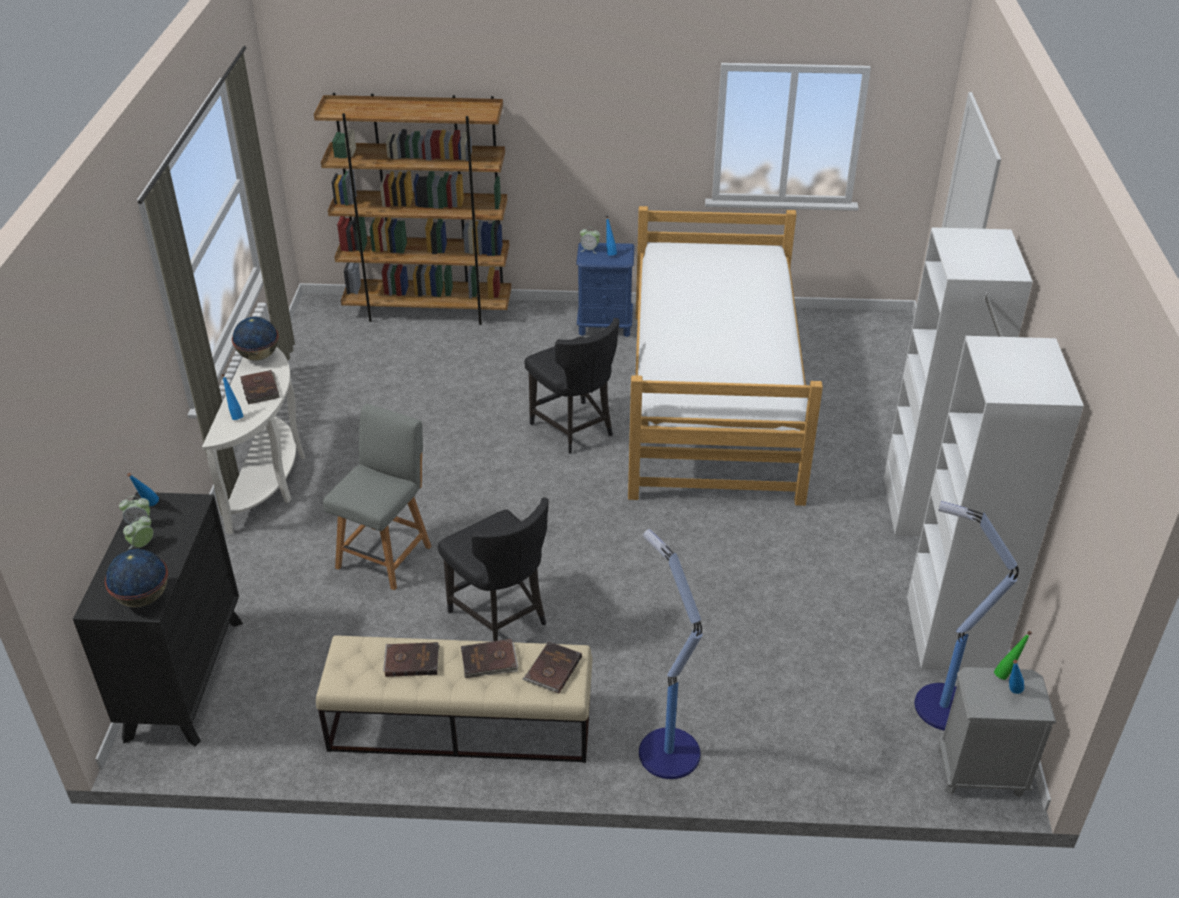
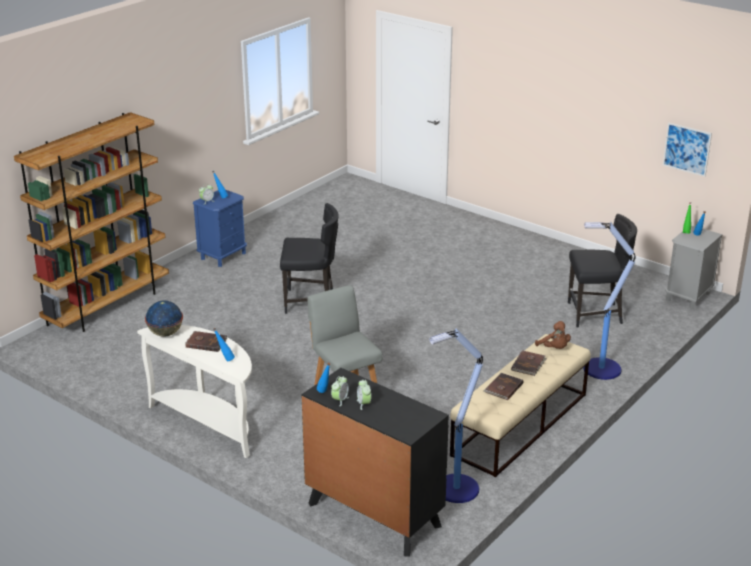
camera: 55 degrees left, 10 degrees down
globe [105,549,168,607] -> none
black chair [438,498,549,641] -> black chair moved to [568,214,637,327]
brown book [523,641,582,693] -> brown plush toy [535,321,571,349]
bed [628,206,823,506] -> none
white wardrobe [884,227,1084,671] -> none
floor lamp [915,501,1019,731] -> floor lamp moved to [430,329,483,503]
none -> picture [663,122,712,177]

